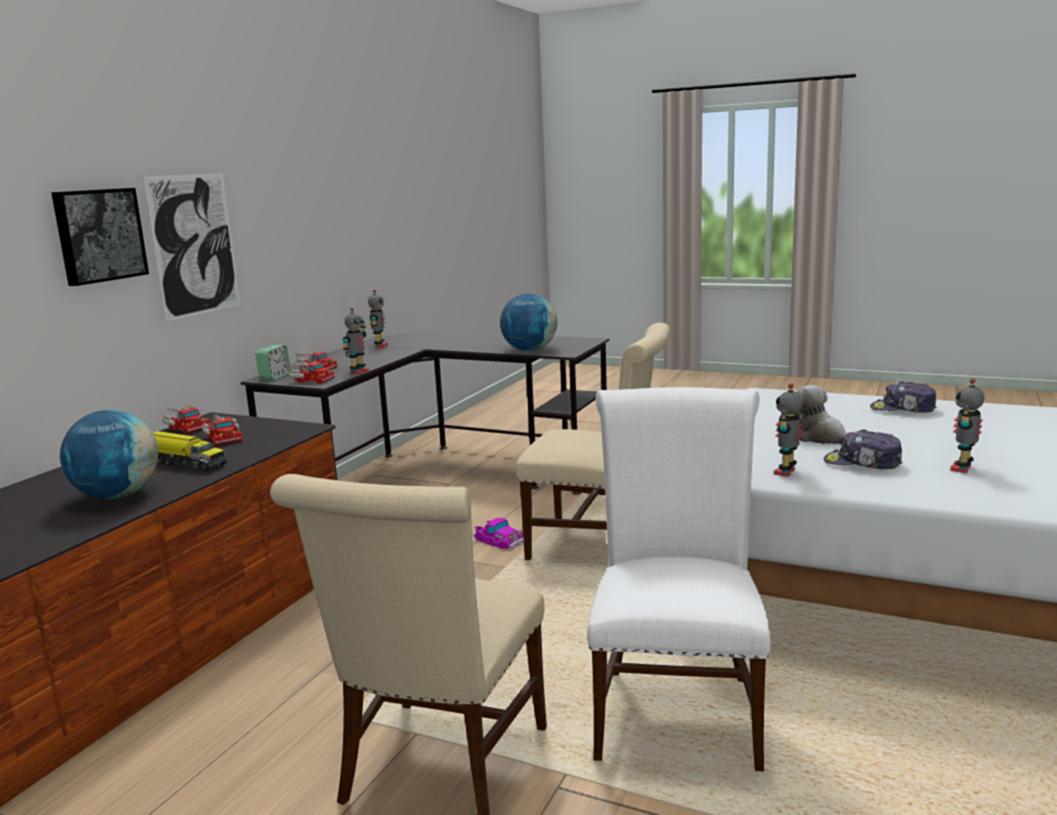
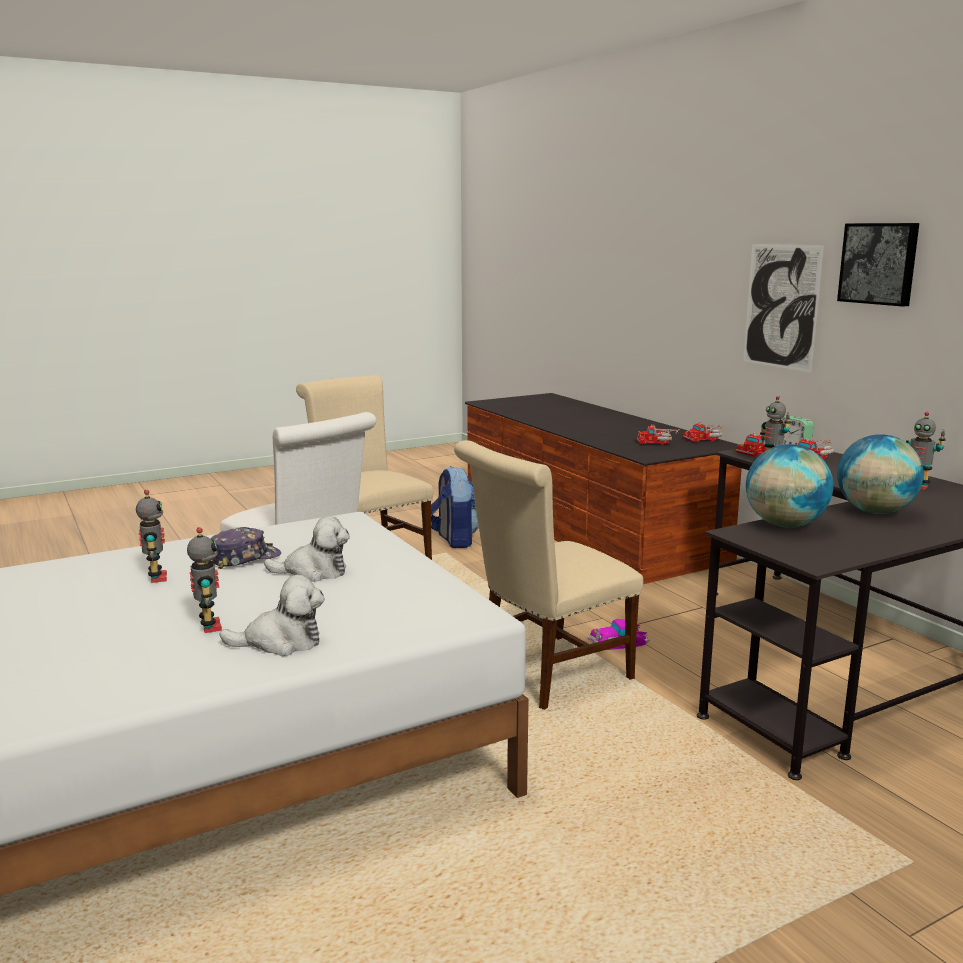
camera: 125 degrees right, 0 degrees up
picture [51,188,149,286] -> picture moved to [837,223,919,307]
globe [60,410,158,499] -> globe moved to [837,434,924,514]
toy truck [153,431,227,472] -> none
toy robot [774,383,803,477] -> toy robot moved to [187,527,222,633]
cap [870,381,937,413] -> plush toy [219,575,325,656]
none -> backpack [431,466,479,548]

